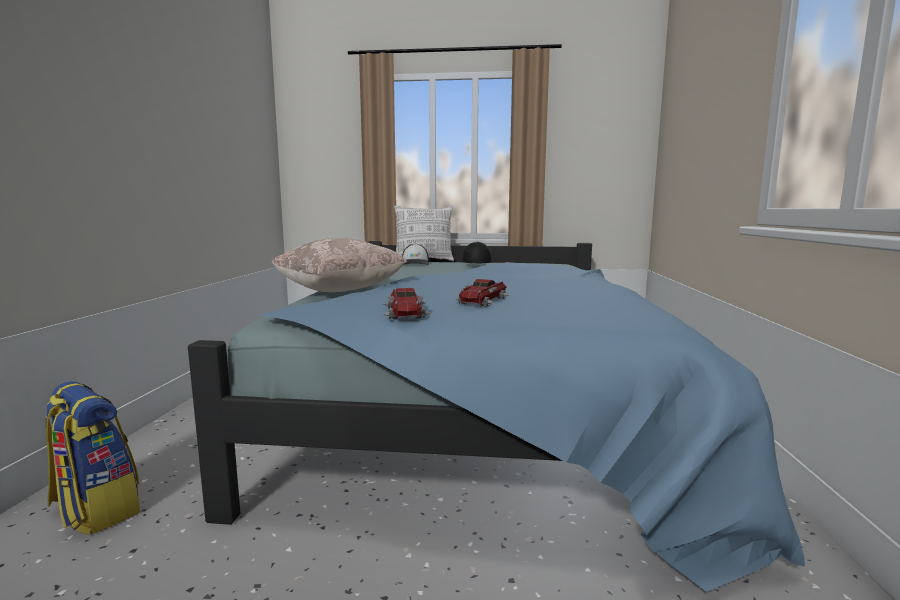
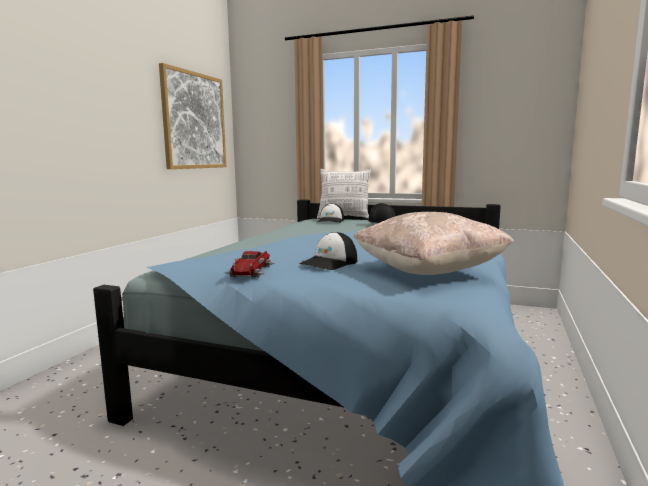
camera: 15 degrees right, 0 degrees up
backpack [45,381,140,535] -> none
beige pillow [271,238,407,292] -> beige pillow moved to [353,212,515,275]
toy car [455,279,509,307] -> cap [299,232,357,270]
none -> picture [159,63,226,169]

